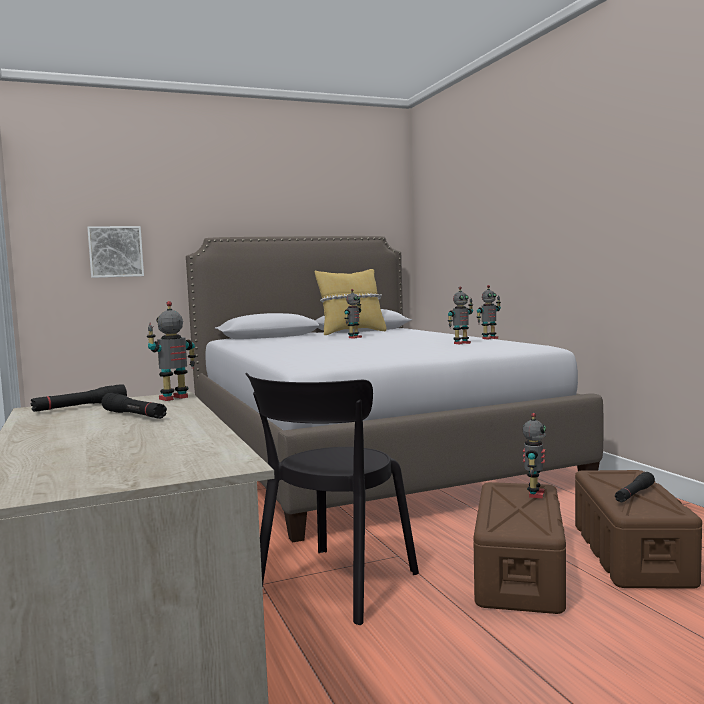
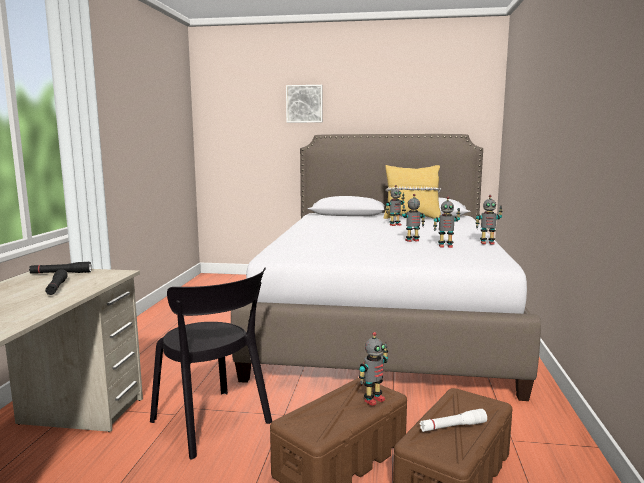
camera: 30 degrees right, 5 degrees up
picture [87,226,144,278] -> picture moved to [286,85,323,123]
toy robot [147,301,196,401] -> toy robot moved to [402,194,425,242]
black chair [246,373,419,625] -> black chair turned 105 degrees counterclockwise [150,268,272,459]
black flashlight [615,472,655,502] -> white flashlight [420,409,487,432]

